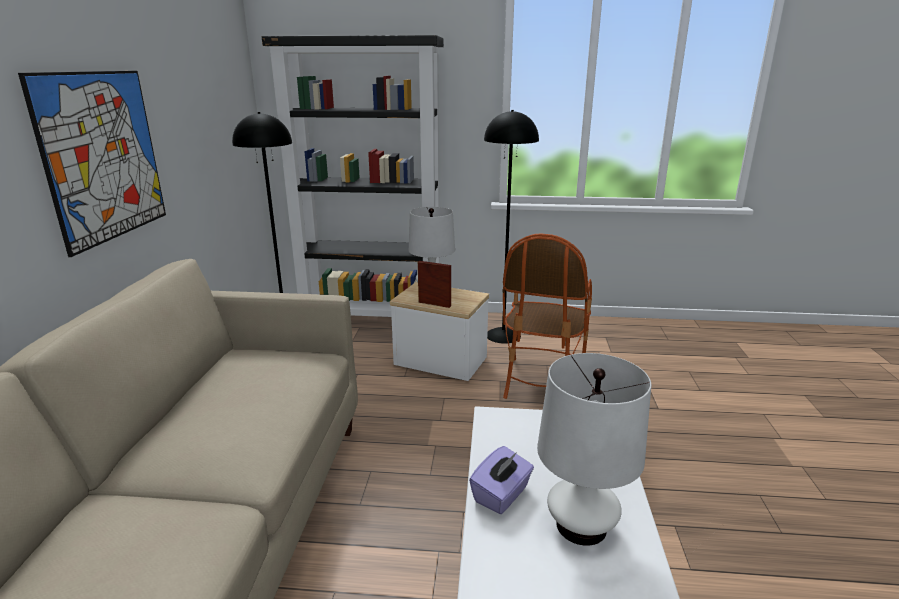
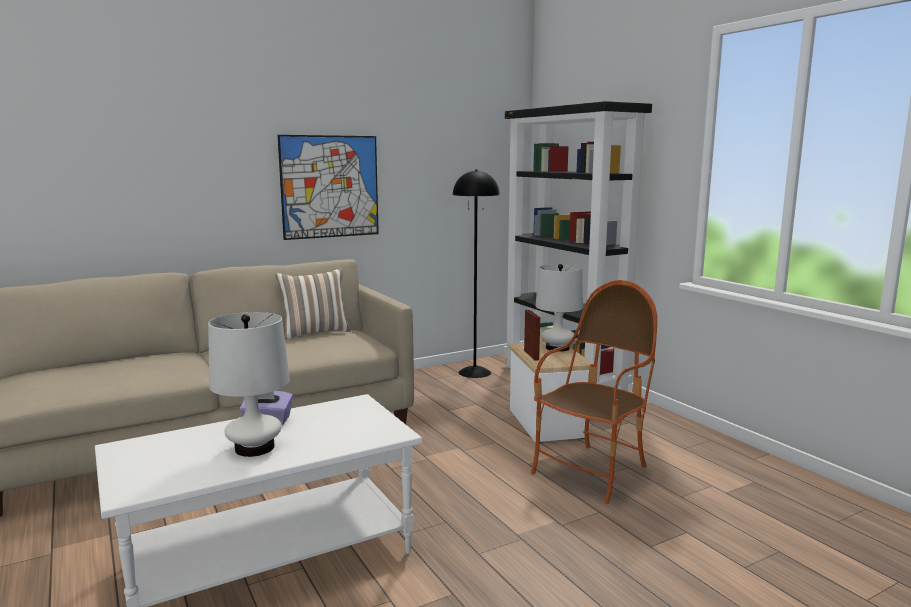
camera: 55 degrees right, 10 degrees down
black floor lamp [484,110,539,344] -> none
armchair [502,233,592,399] -> armchair turned 150 degrees clockwise [531,280,657,504]
none -> pillow [275,268,351,339]

